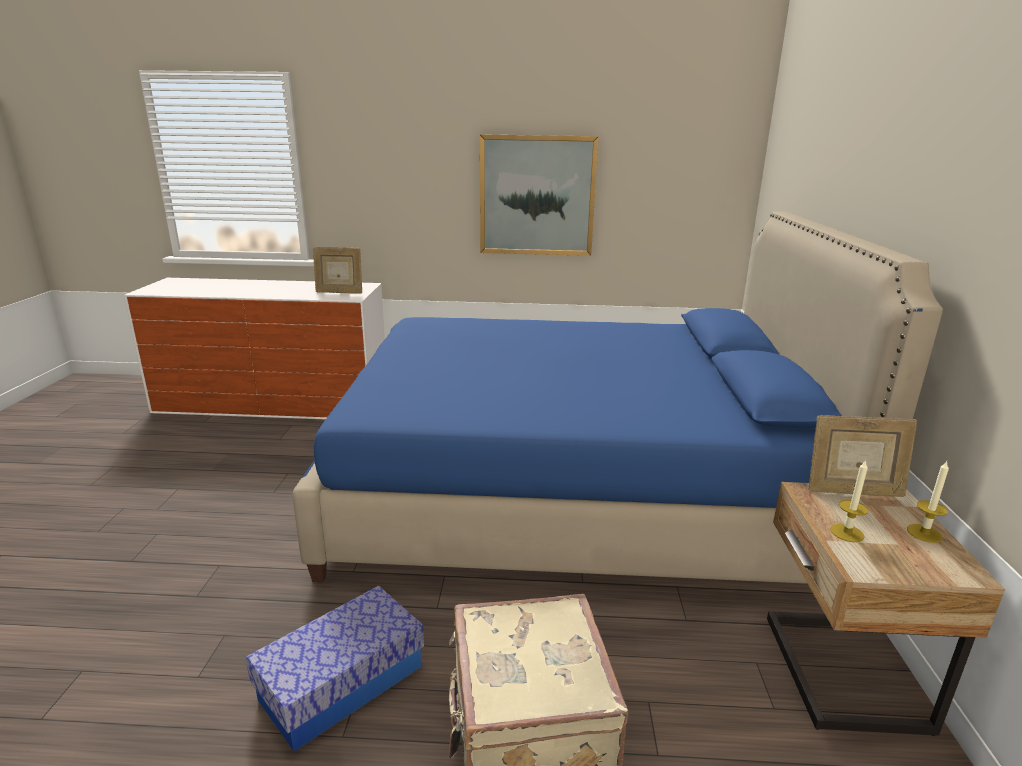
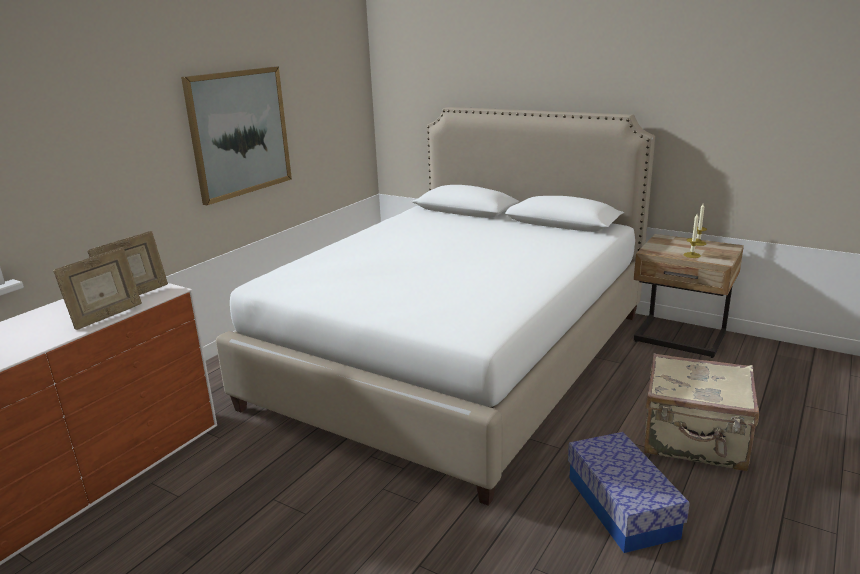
camera: 60 degrees left, 0 degrees up
blue bed [292,211,943,584] -> white bed [216,107,655,506]
picture frame [808,415,917,497] -> picture frame moved to [53,247,142,330]

